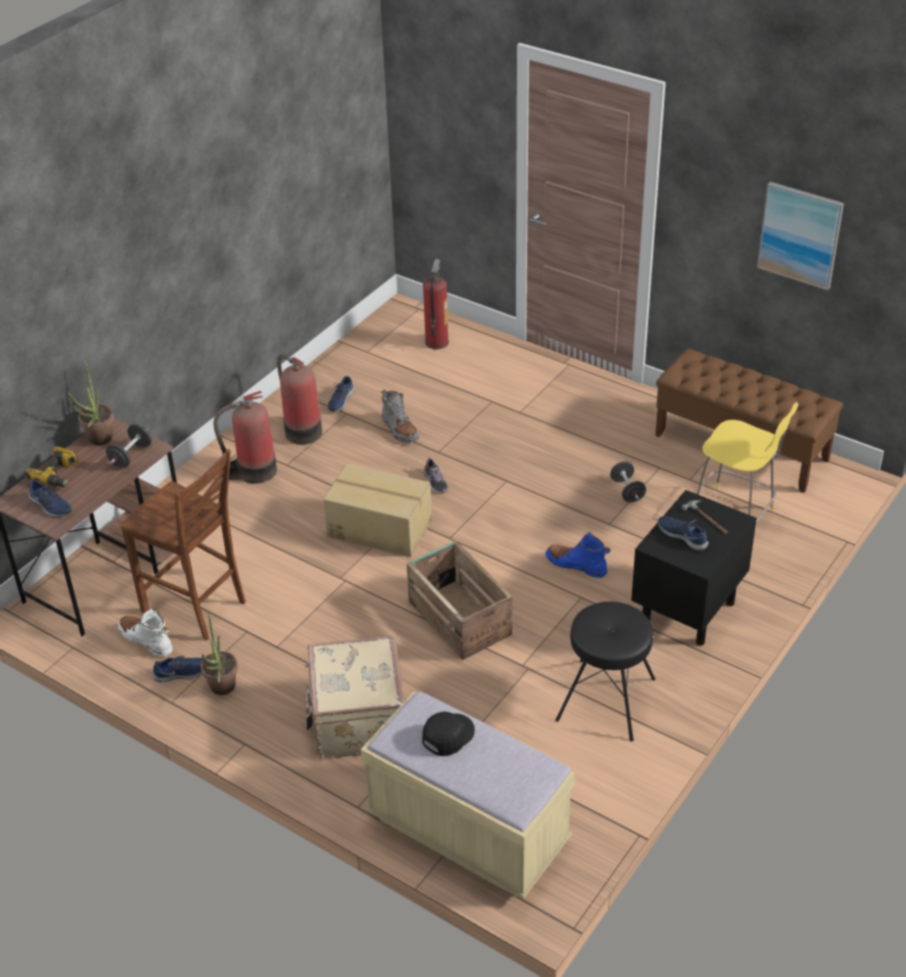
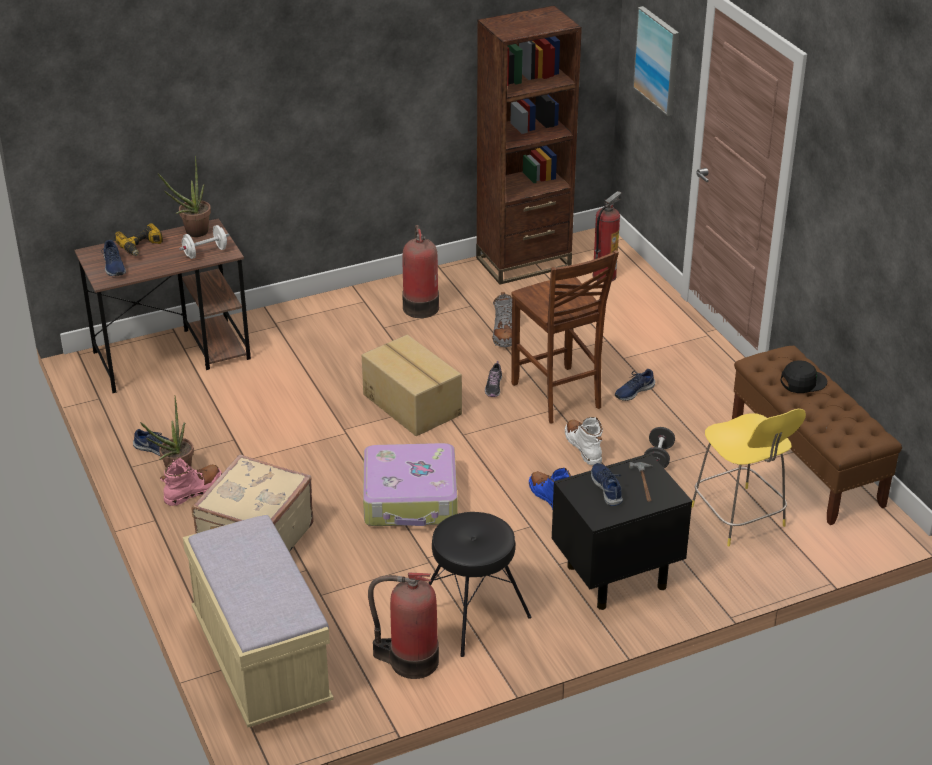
camera: 30 degrees right, 5 degrees down
black dumbbell [106,424,152,468] -> white dumbbell [179,225,229,259]
white boot [118,608,173,657] -> white boot moved to [565,417,603,465]
brown chair [120,449,246,640] -> brown chair moved to [511,250,619,424]
fire extinguisher [213,391,277,484] -> fire extinguisher moved to [368,573,439,679]
blue shoe [328,376,354,412] -> blue shoe moved to [615,369,655,401]
crate [407,541,512,660] -> suitcase [363,443,458,526]
black cap [422,711,475,756] -> black cap moved to [780,361,827,393]
picture [757,182,844,291] -> picture moved to [633,6,679,116]
none -> pink boot [160,458,222,506]
none -> brown bookcase [476,5,582,285]

